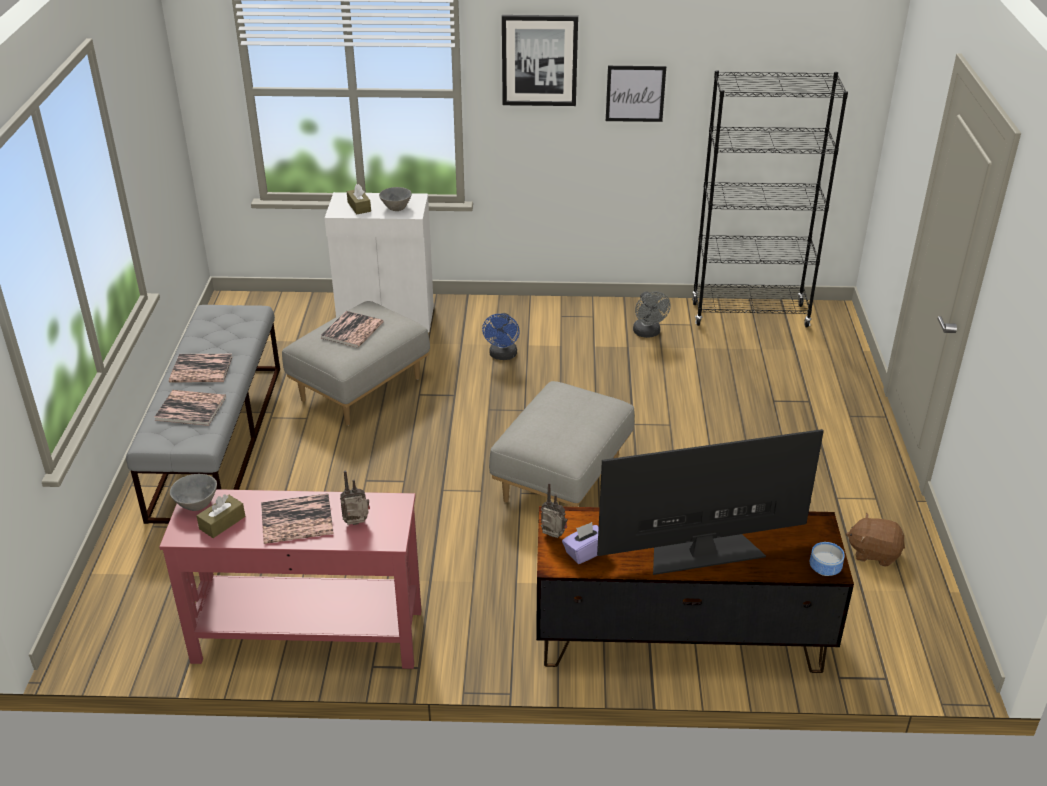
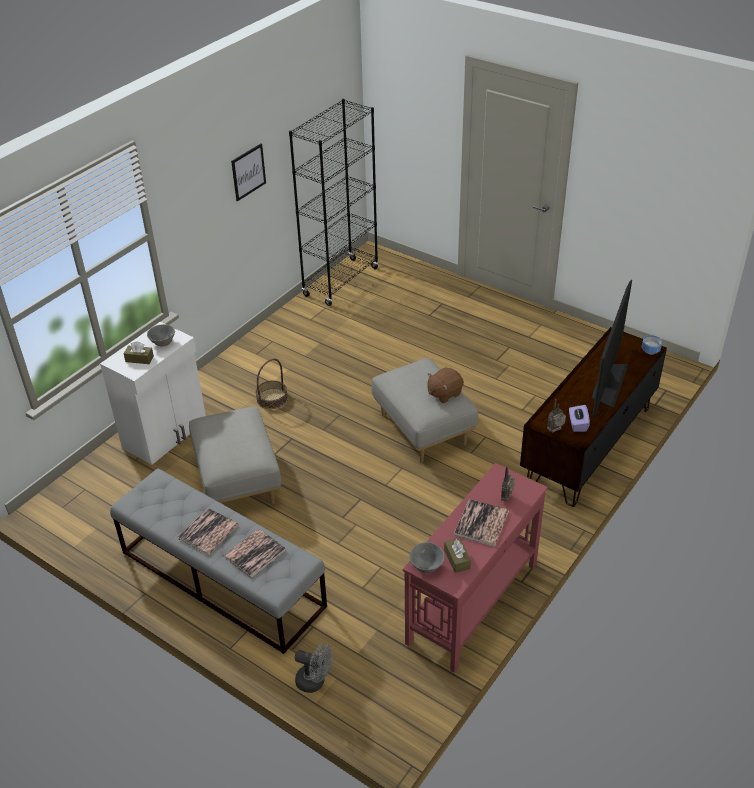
camera: 55 degrees left, 5 degrees up
book [320,311,384,348] -> none
blue fan [482,313,520,360] -> basket [256,358,288,409]
picture [502,15,578,106] -> none
grey fan [633,291,671,338] -> grey fan moved to [295,643,332,693]
brown plush toy [846,513,905,567] -> brown plush toy moved to [427,367,464,403]

